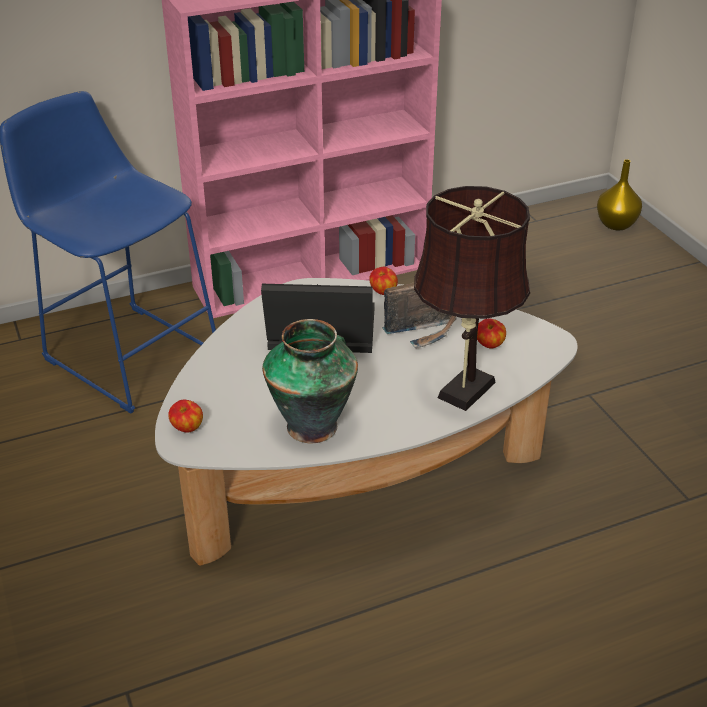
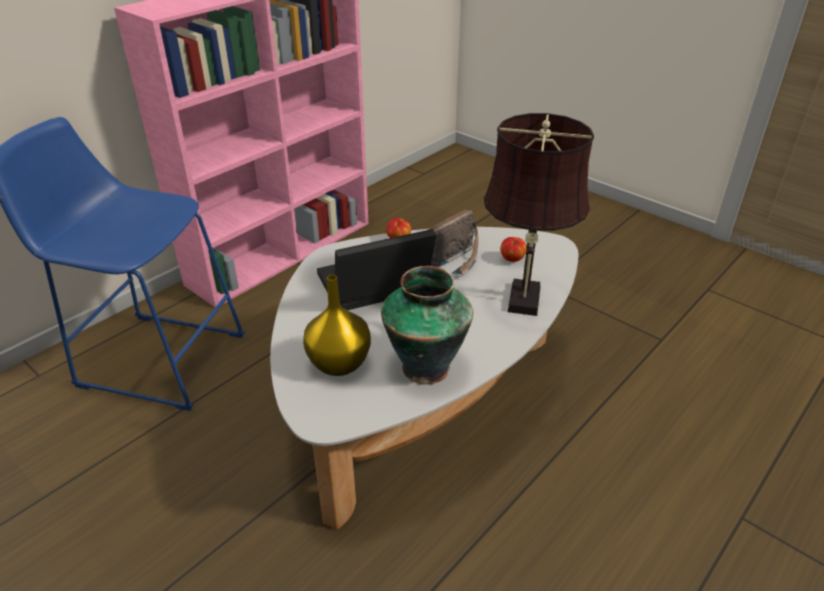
camera: 25 degrees left, 0 degrees up
apple [168,400,203,433] -> none
yellow vase [597,159,642,231] -> yellow vase moved to [303,275,371,376]

